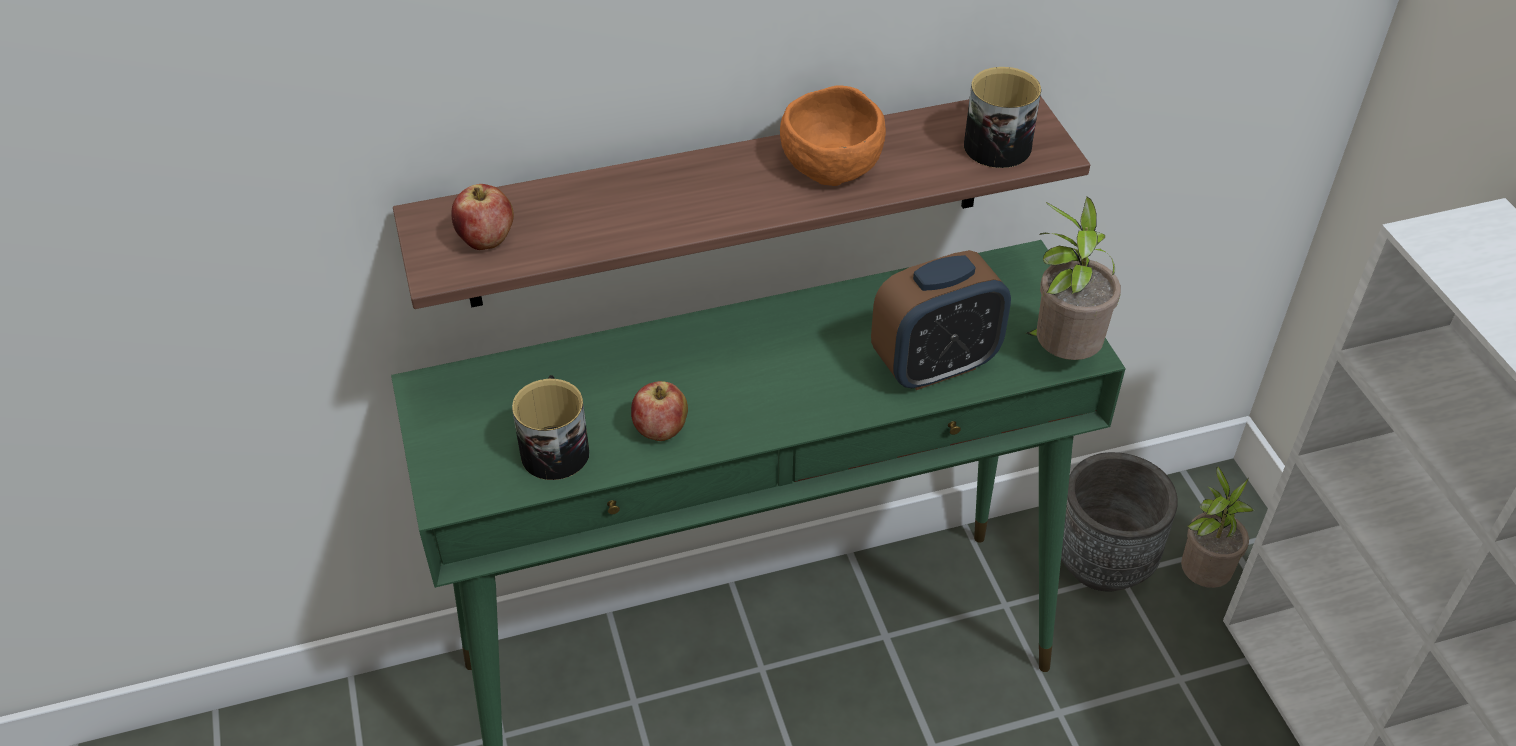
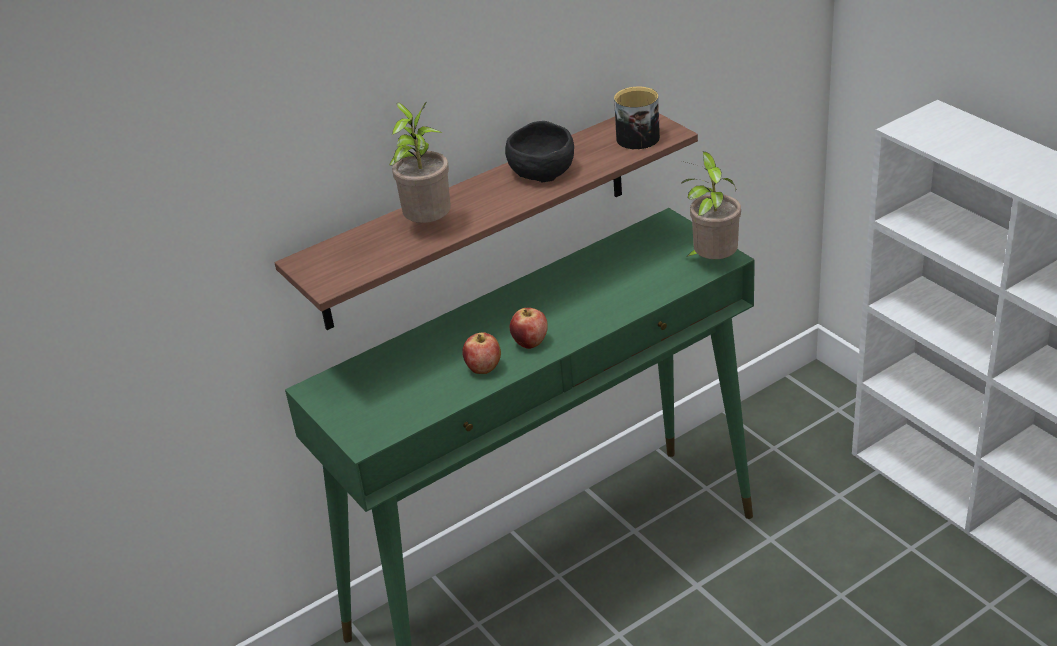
camera: 15 degrees left, 10 degrees down
apple [451,184,514,250] -> apple moved to [510,308,548,349]
mug [512,375,589,480] -> none
orange bowl [780,85,886,186] -> black bowl [505,121,574,182]
alarm clock [871,250,1011,390] -> none
grey planter [1061,452,1178,592] -> none
potted plant [1181,466,1254,588] -> potted plant moved to [389,102,451,223]

